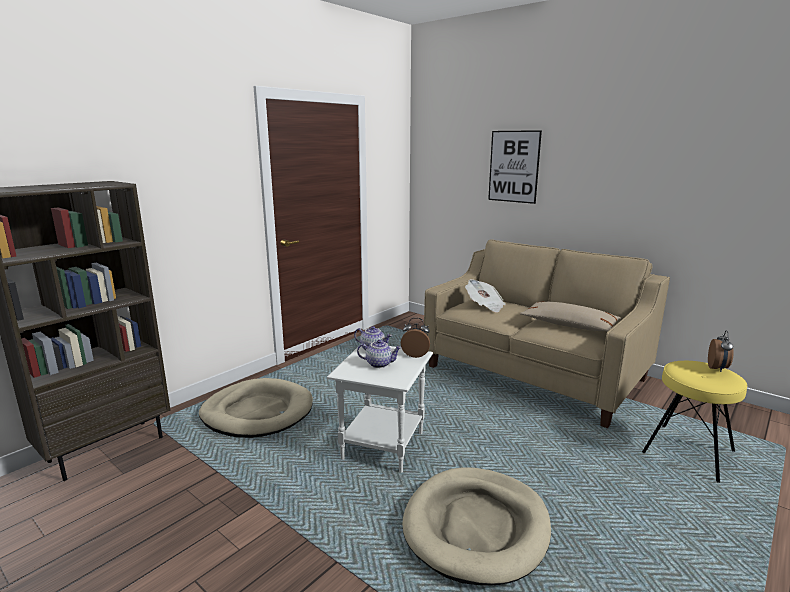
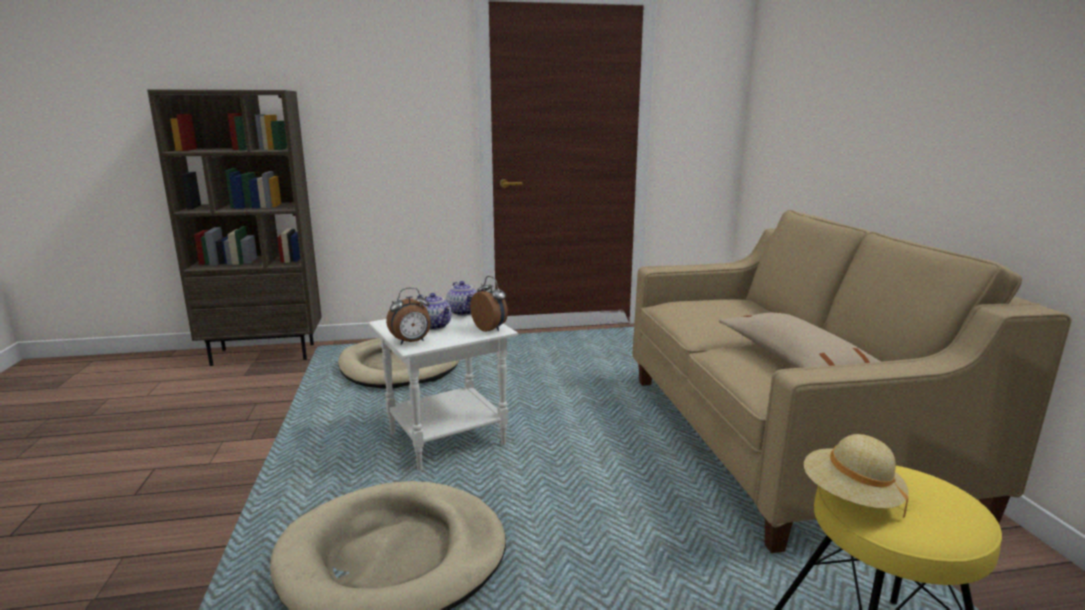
camera: 40 degrees right, 0 degrees up
newspaper [465,279,506,313] -> none
picture [488,130,542,204] -> none
alarm clock [708,330,734,372] -> alarm clock moved to [386,287,431,345]
none -> beige hat [804,434,909,518]

